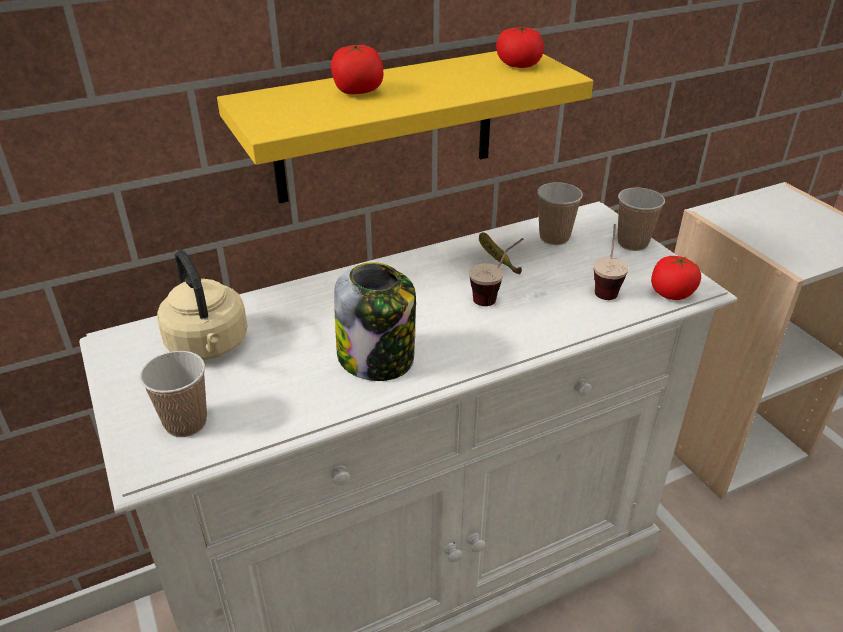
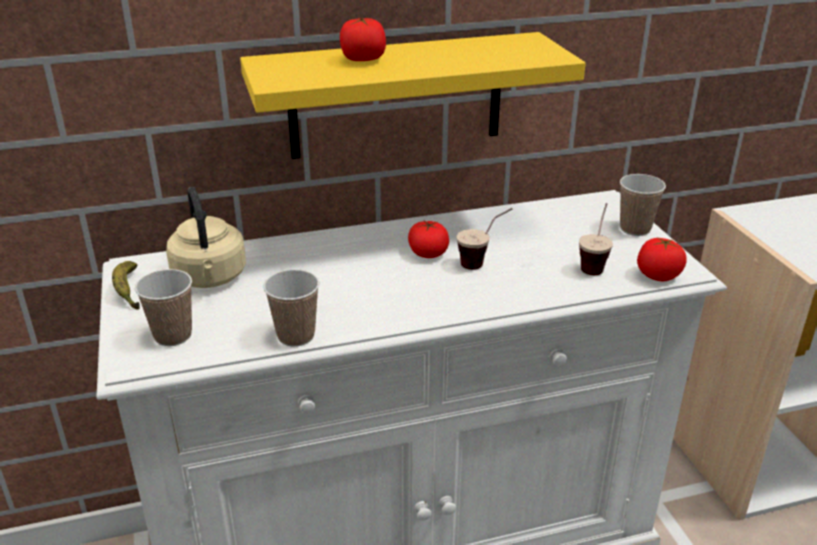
camera: 10 degrees right, 5 degrees down
jar [334,262,416,381] -> none
banana [479,232,522,274] -> banana moved to [112,261,140,310]
tomato [496,26,544,68] -> tomato moved to [408,221,449,258]
cup [537,182,583,245] -> cup moved to [263,269,320,347]

